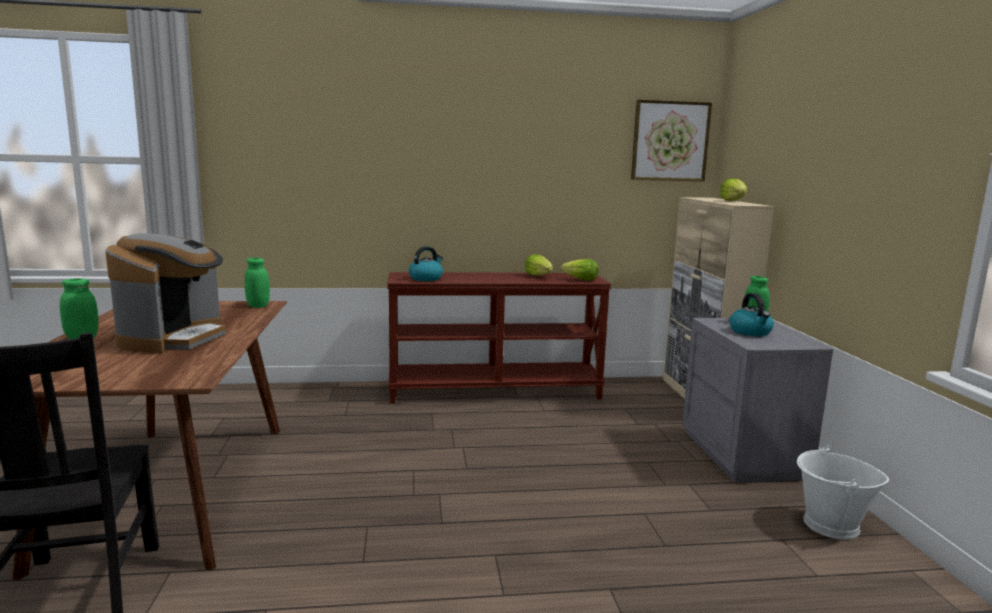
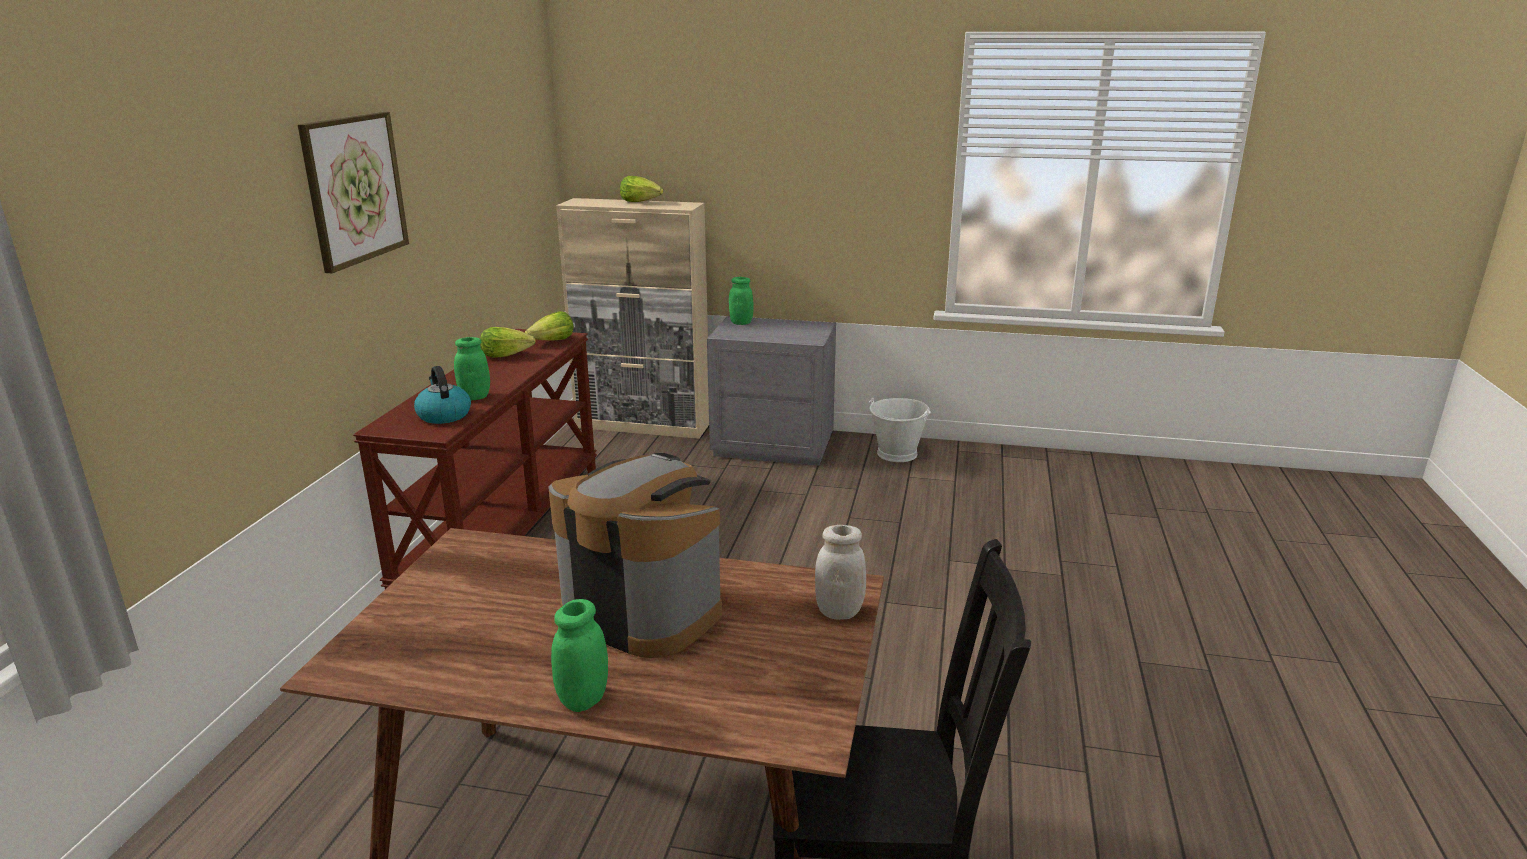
camera: 70 degrees left, 10 degrees up
green jar [245,257,270,308] -> green jar moved to [454,337,490,400]
picture [631,99,712,181] -> picture moved to [298,112,409,273]
kettle [729,293,774,336] -> none
none -> white jar [815,525,866,620]

